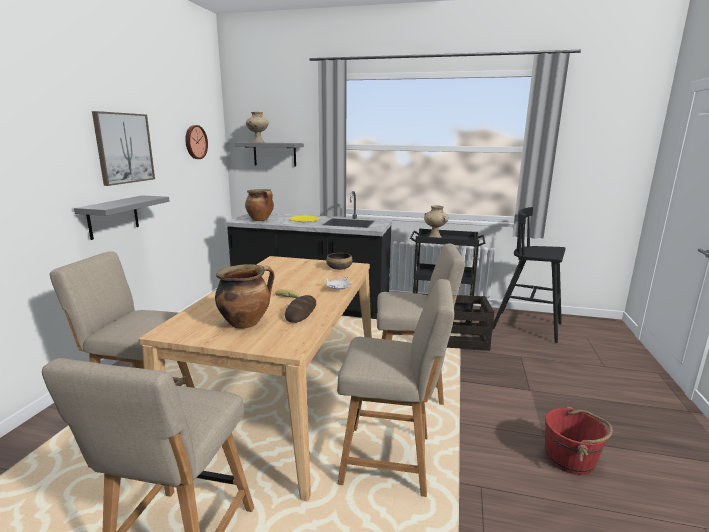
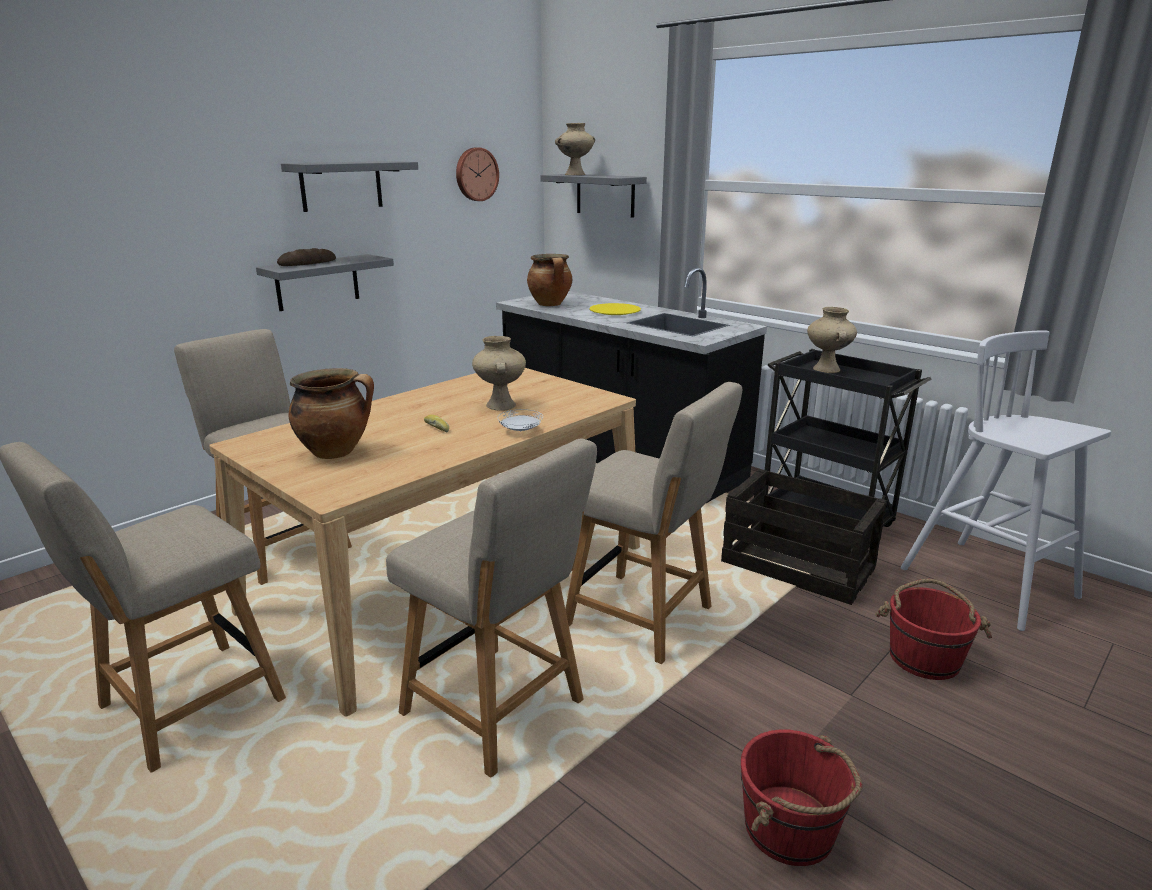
camera: 30 degrees right, 5 degrees up
picture [92,111,155,186] -> grey shelf [281,161,418,212]
bread [285,295,316,323] -> bread moved to [277,248,336,266]
bowl [326,253,353,270] -> none
black stool [493,207,566,343] -> white stool [901,330,1111,631]
none -> beige vase [472,336,526,410]
none -> red bucket [875,579,992,680]

